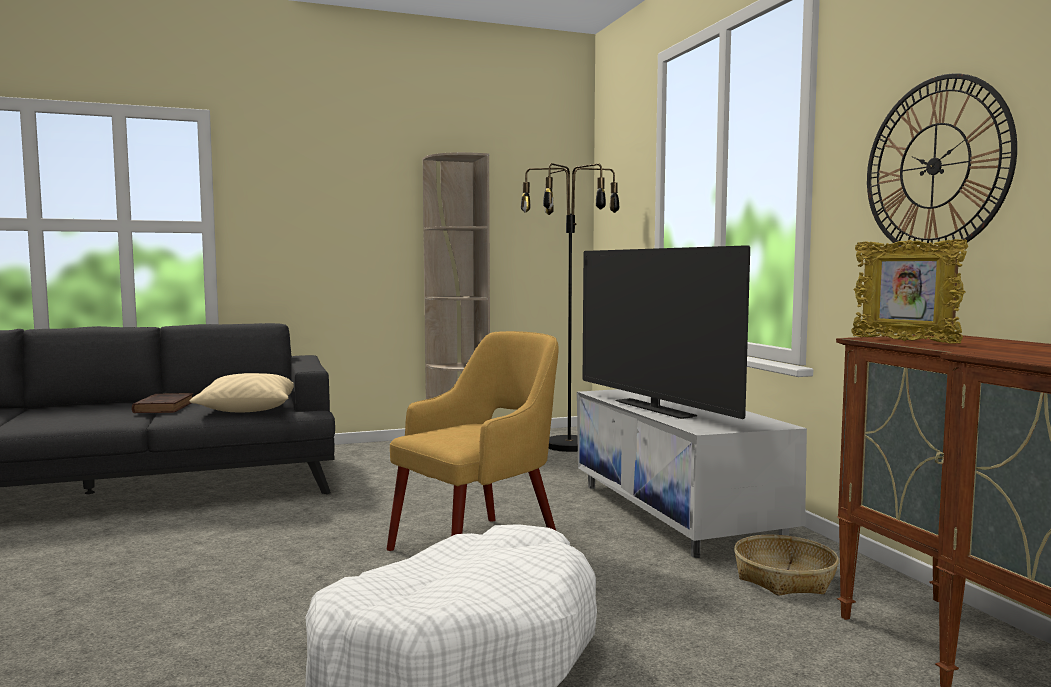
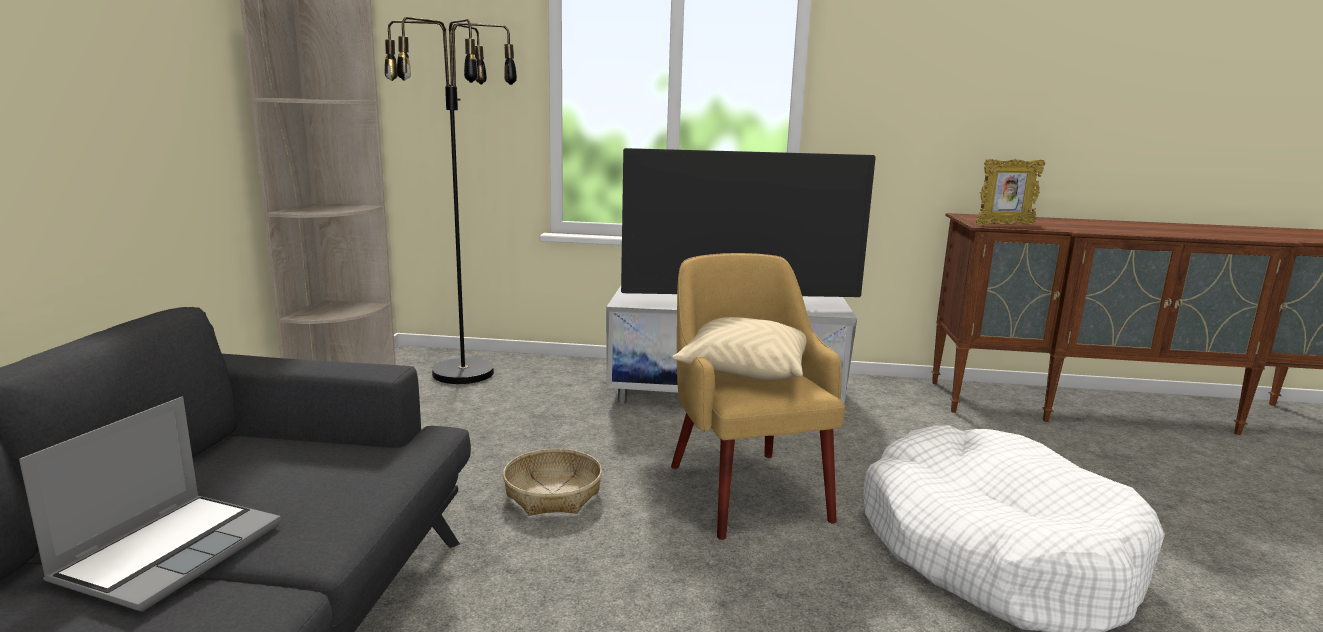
camera: 65 degrees left, 10 degrees up
brown book [132,393,193,413] -> laptop [19,397,281,611]
beige pillow [189,373,294,412] -> beige pillow moved to [672,317,806,380]
basket [734,535,839,596] -> basket moved to [503,449,602,516]
wall clock [867,73,1017,247] -> none

